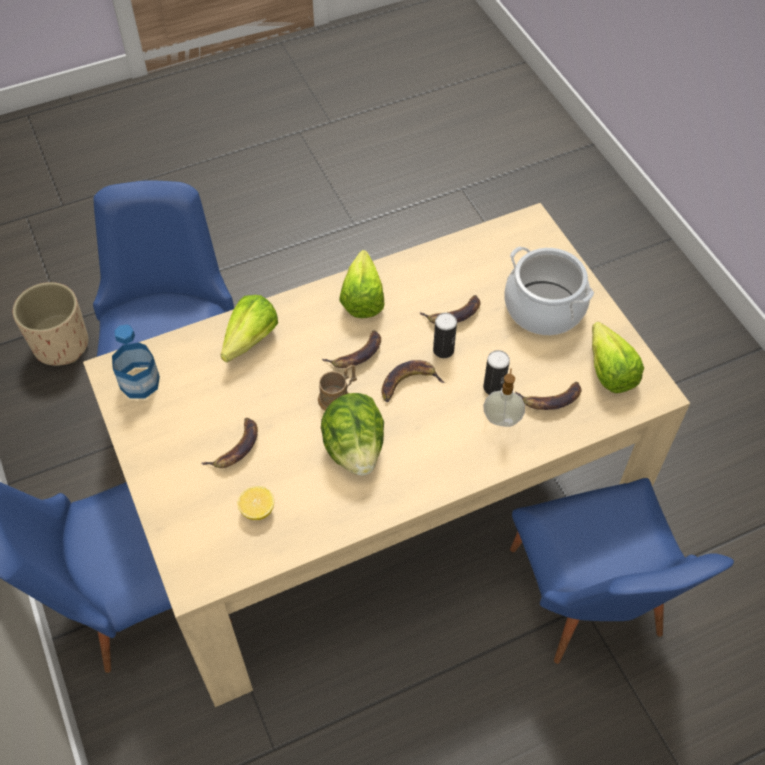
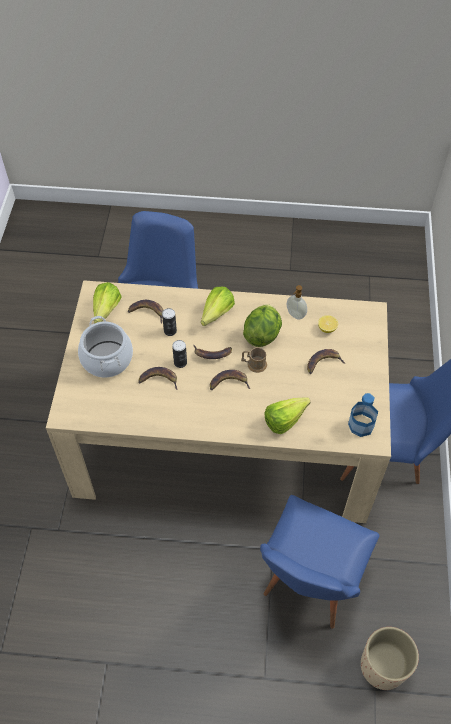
camera: 150 degrees left, 0 degrees up
lettuce [340,250,384,318] -> lettuce moved to [201,287,235,326]
soap dispenser [483,368,525,427] -> soap dispenser moved to [287,285,307,320]

